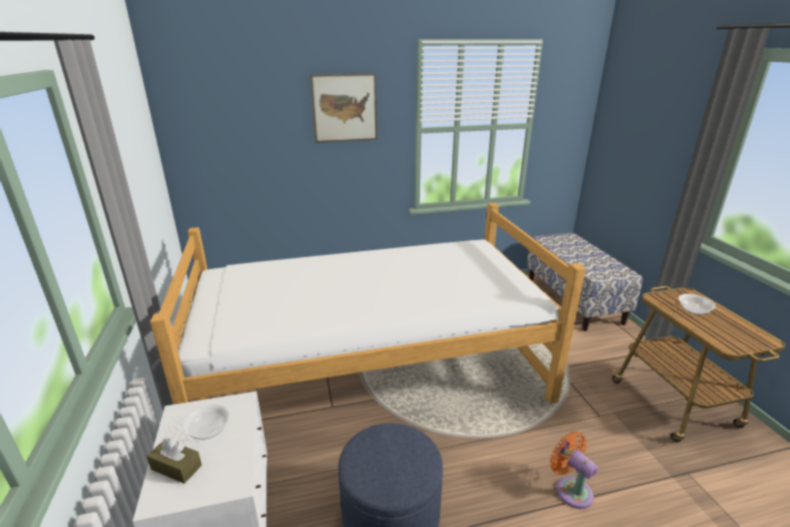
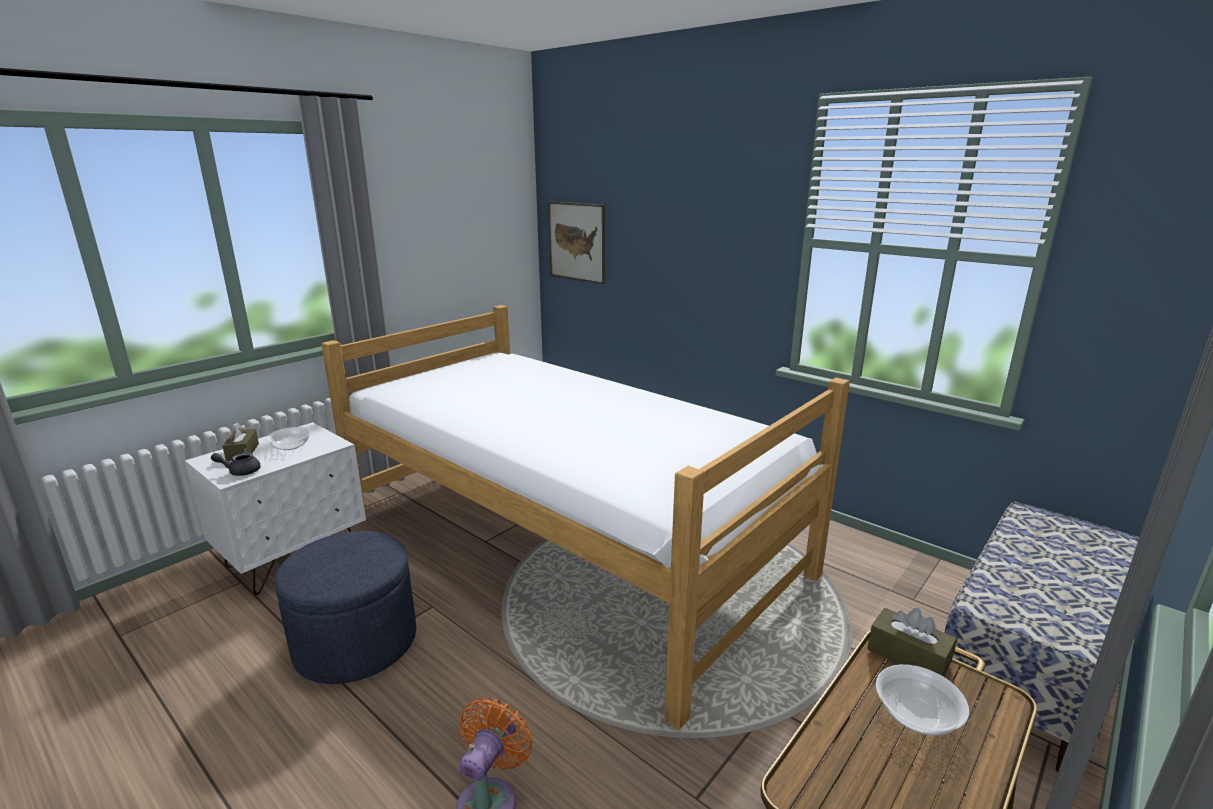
camera: 55 degrees right, 5 degrees down
picture [310,73,377,143] -> picture moved to [548,201,605,284]
none -> grey teapot [211,448,261,476]
none -> brown tissue box [867,608,957,677]

